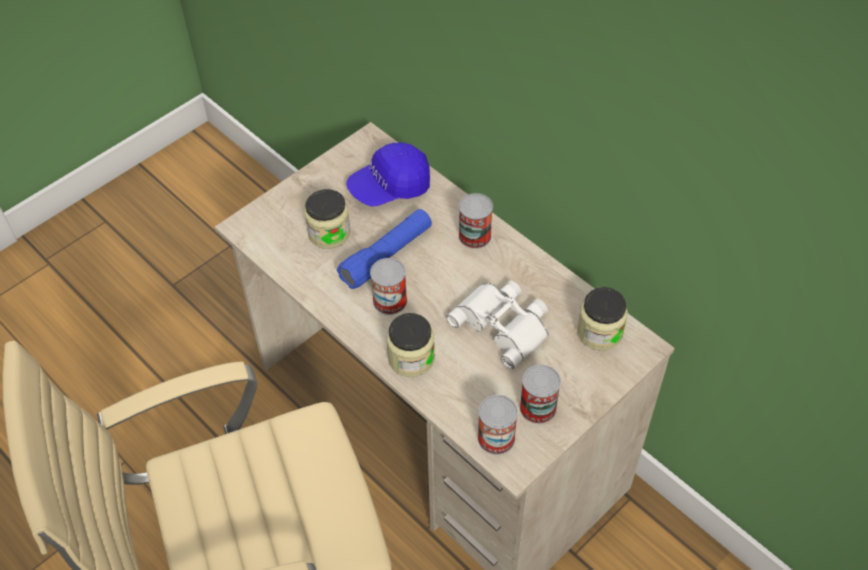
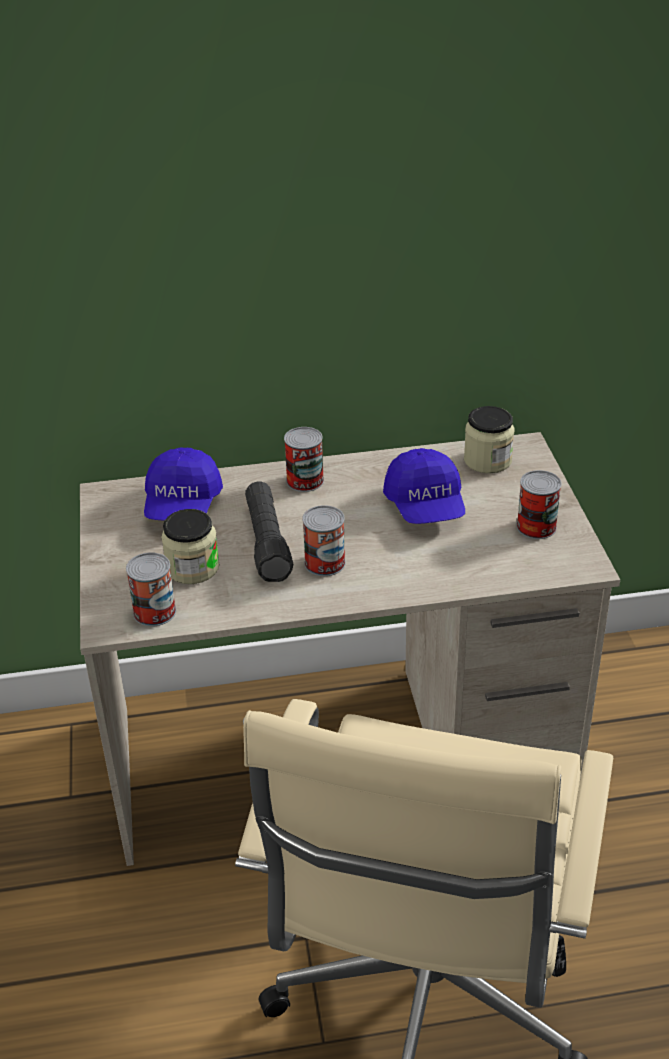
camera: 55 degrees left, 15 degrees down
blue flashlight [337,209,432,289] -> black flashlight [245,481,293,582]
jar [386,313,435,377] -> none
white binoculars [447,280,549,369] -> blue cap [383,448,465,524]
can [477,395,518,455] -> can moved to [126,552,176,626]

